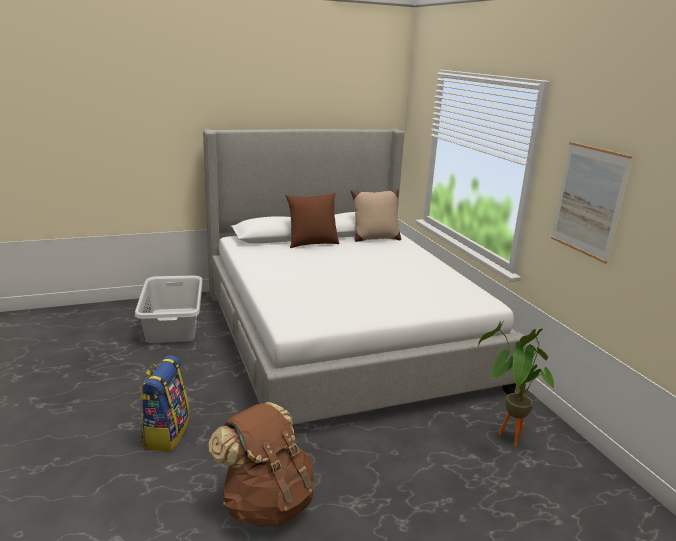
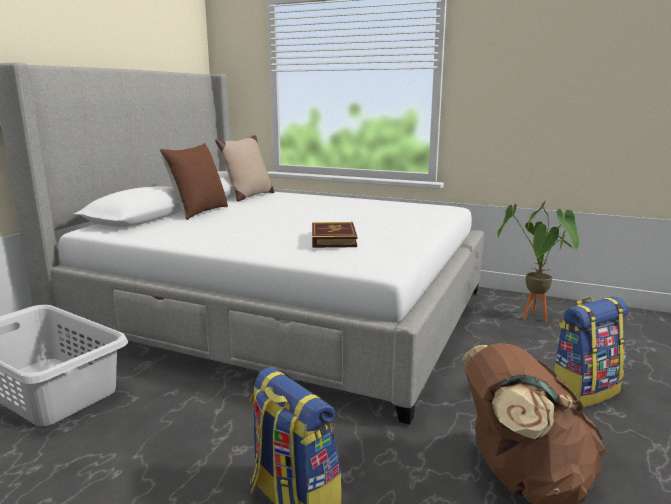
camera: 45 degrees left, 5 degrees down
picture [551,142,632,264] -> none
none -> book [312,222,357,248]
none -> backpack [554,297,628,407]

